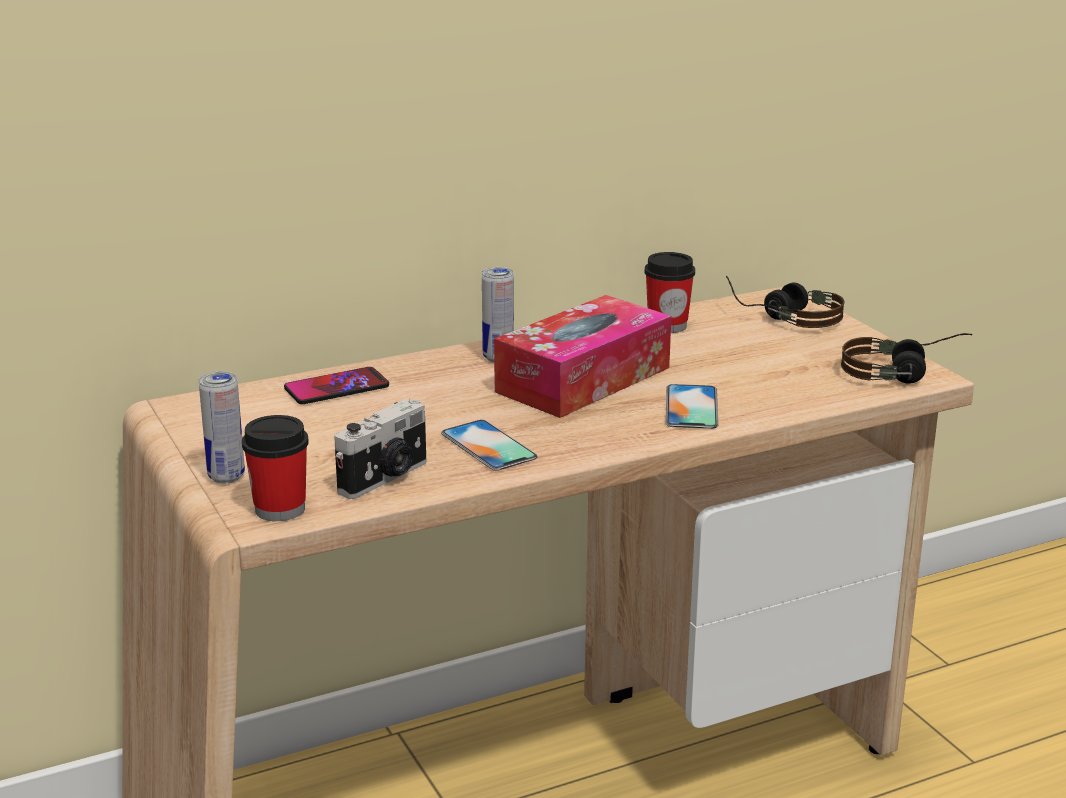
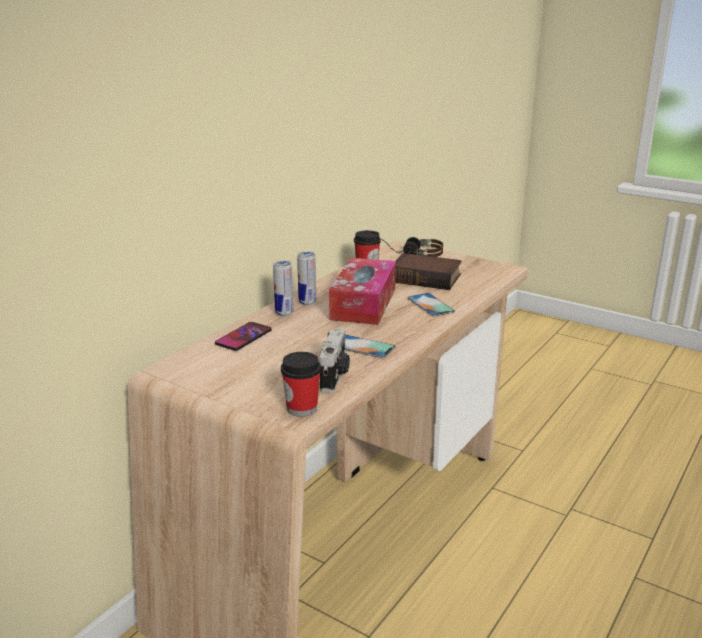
camera: 30 degrees left, 0 degrees up
can [199,371,245,483] -> can moved to [273,261,293,316]
headphones [841,333,972,384] -> none
none -> book [395,253,461,290]

